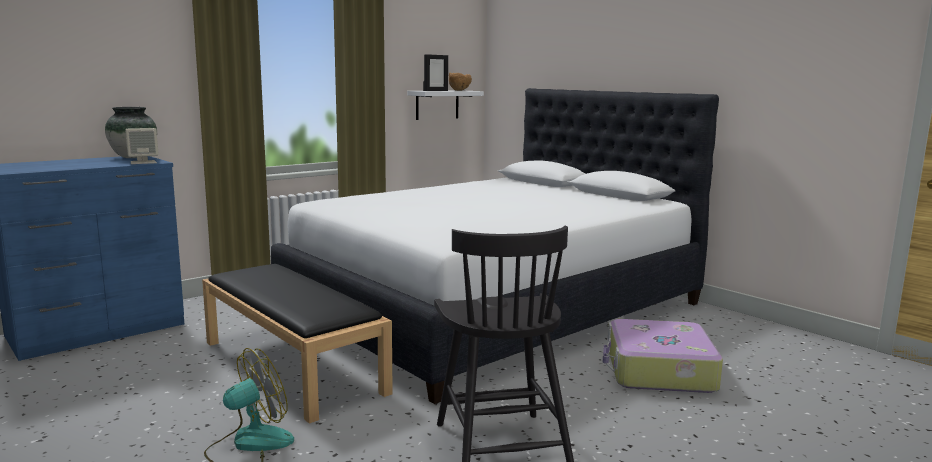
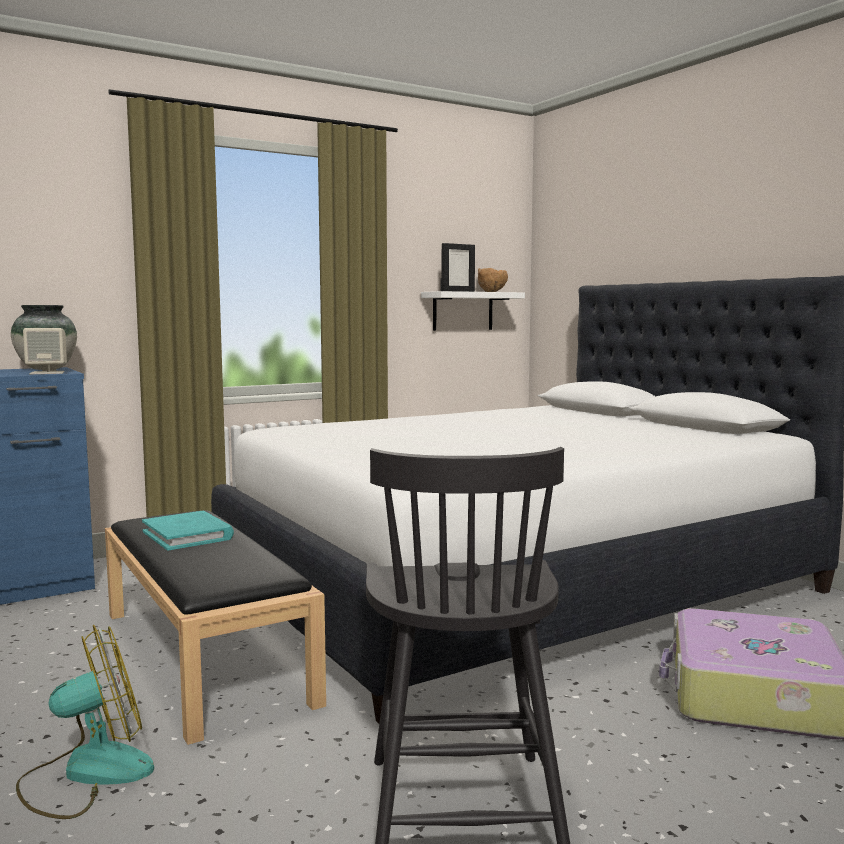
camera: 10 degrees right, 5 degrees down
none -> turquoise book [142,511,234,550]

